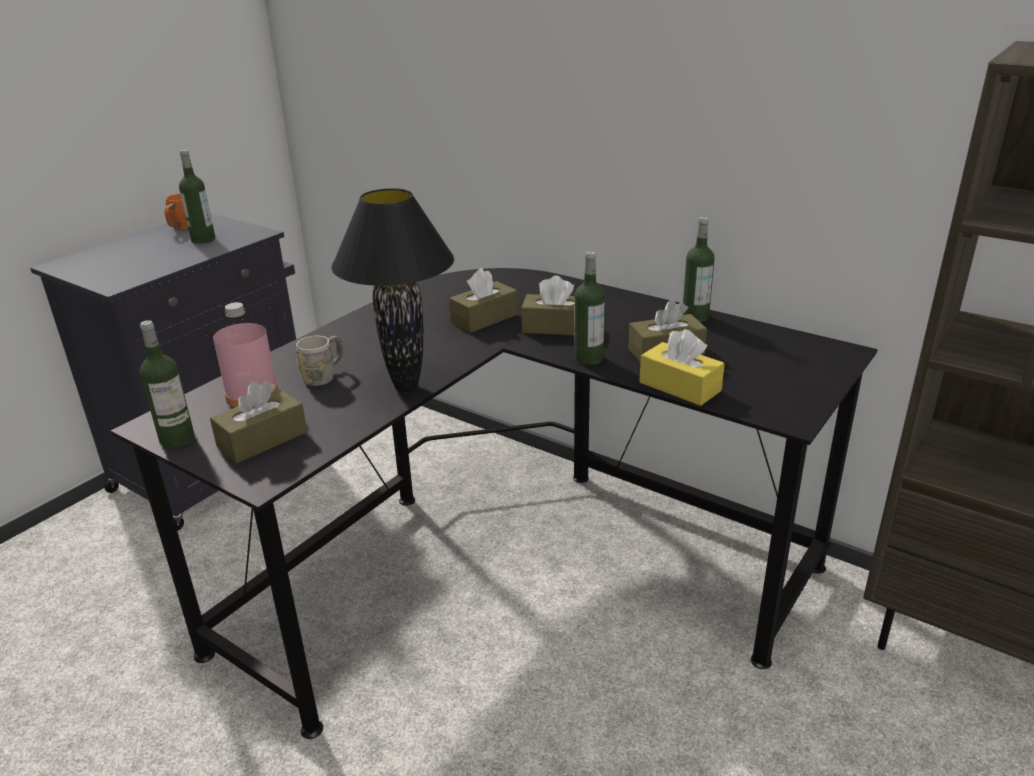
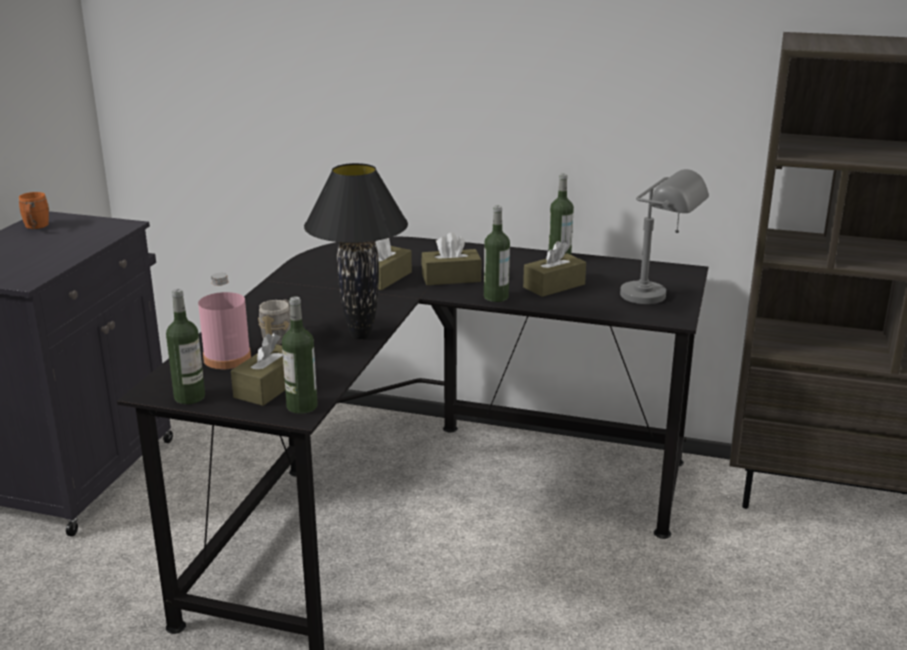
camera: 20 degrees left, 5 degrees down
bottle [179,149,215,244] -> bottle moved to [282,296,318,414]
yellow tissue box [639,329,725,406] -> none
none -> grey table lamp [620,169,709,304]

